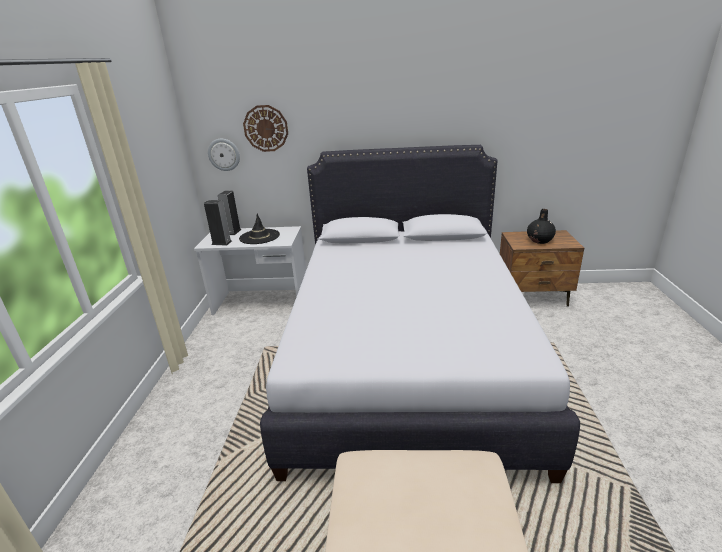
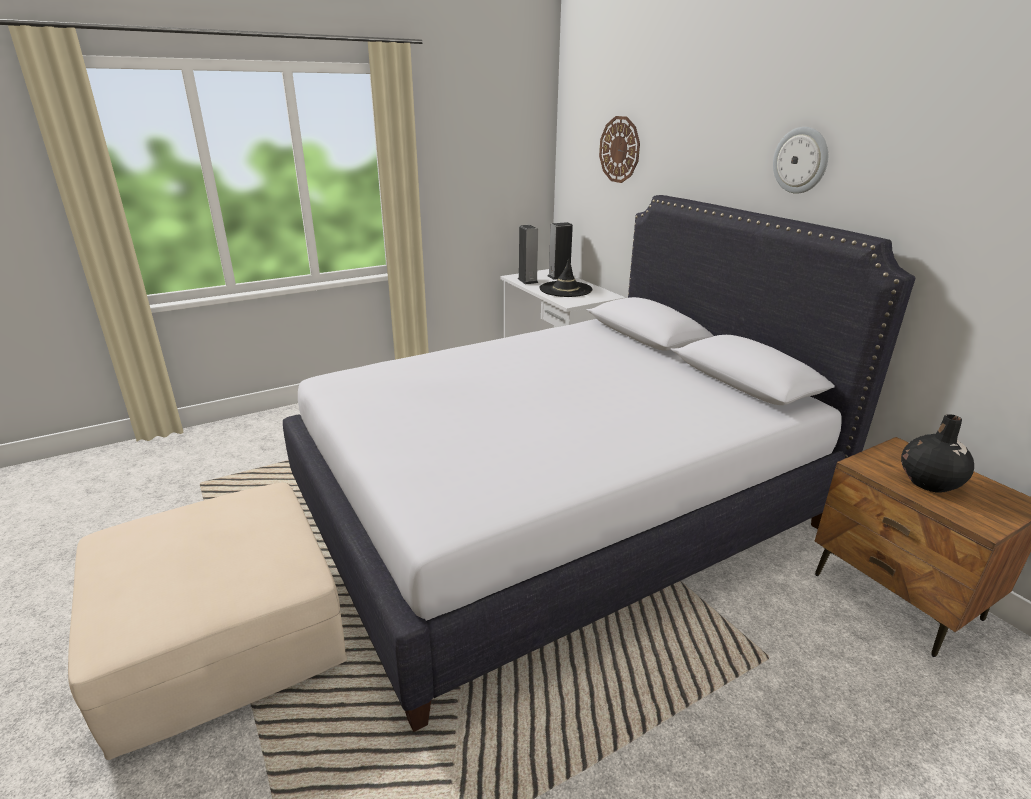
camera: 55 degrees right, 0 degrees up
wall clock [208,139,240,171] -> wall clock moved to [773,127,828,194]

